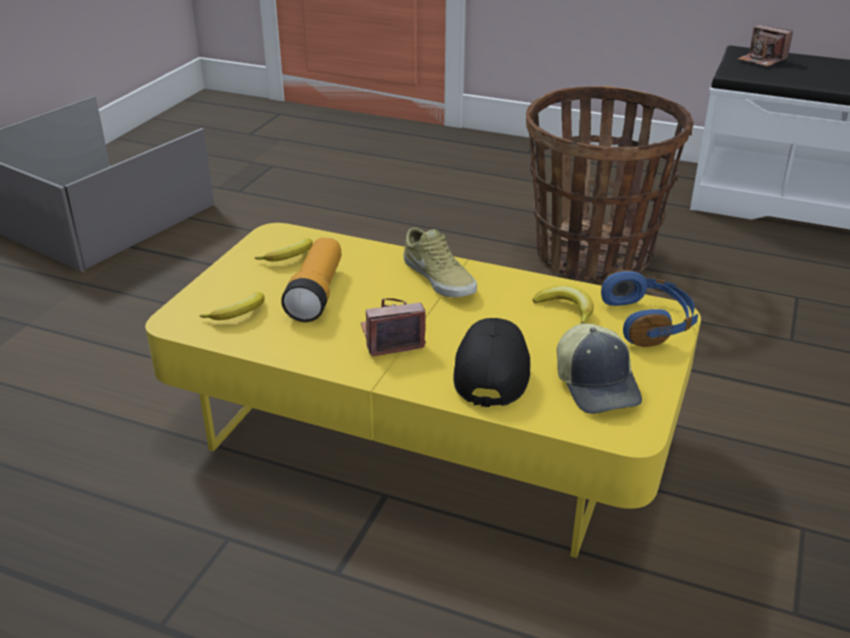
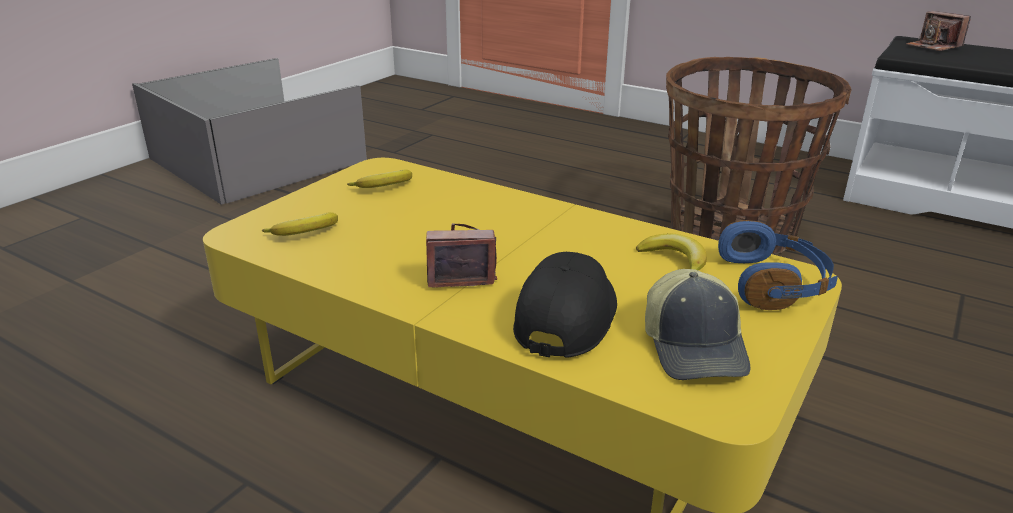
camera: 10 degrees right, 5 degrees down
flashlight [281,238,341,322] -> none
beige shoe [403,228,477,297] -> none

